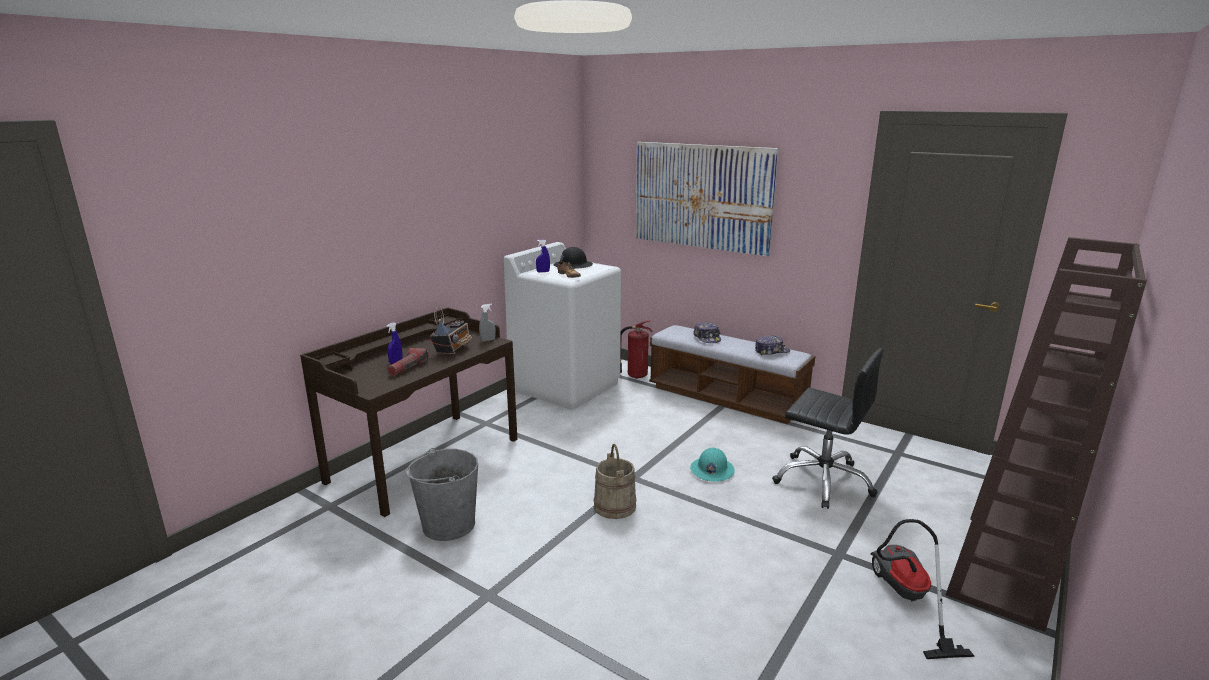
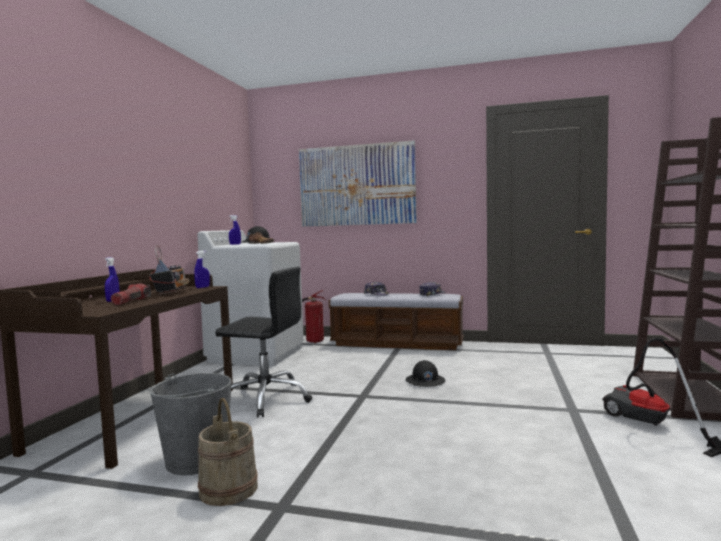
camera: 20 degrees left, 15 degrees down
grey spray bottle [479,304,496,342] -> blue spray bottle [194,251,210,288]
beige bucket [593,444,637,519] -> beige bucket moved to [198,398,258,506]
turquoise hard hat [690,448,735,482] -> black hard hat [406,360,445,387]
black office chair [772,348,884,509] -> black office chair moved to [215,267,312,417]

